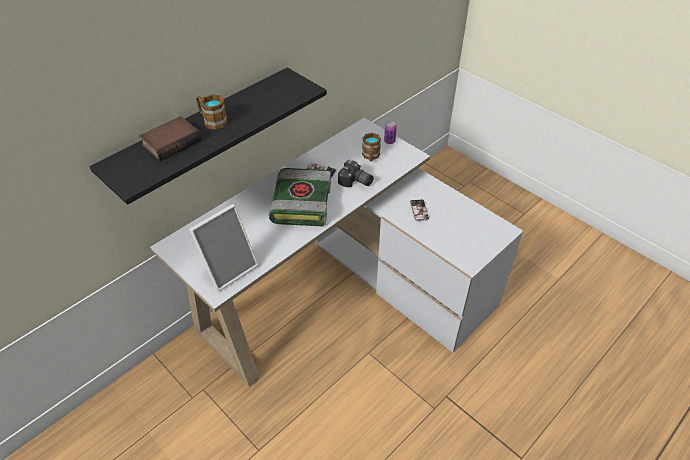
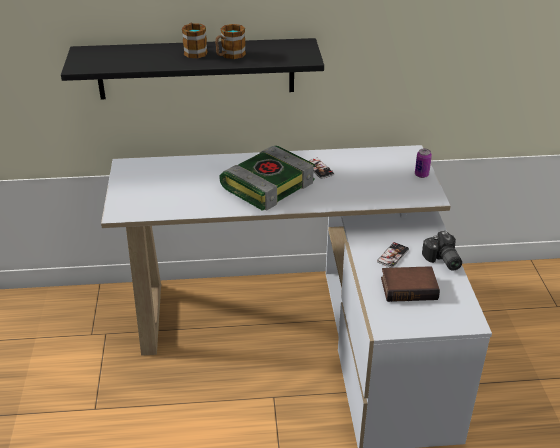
camera: 40 degrees right, 10 degrees down
book [139,116,201,161] -> book moved to [381,266,440,302]
picture frame [189,204,259,292] -> none
camera [338,160,373,187] -> camera moved to [422,231,462,271]
mug [362,133,381,161] -> mug moved to [215,24,246,59]

